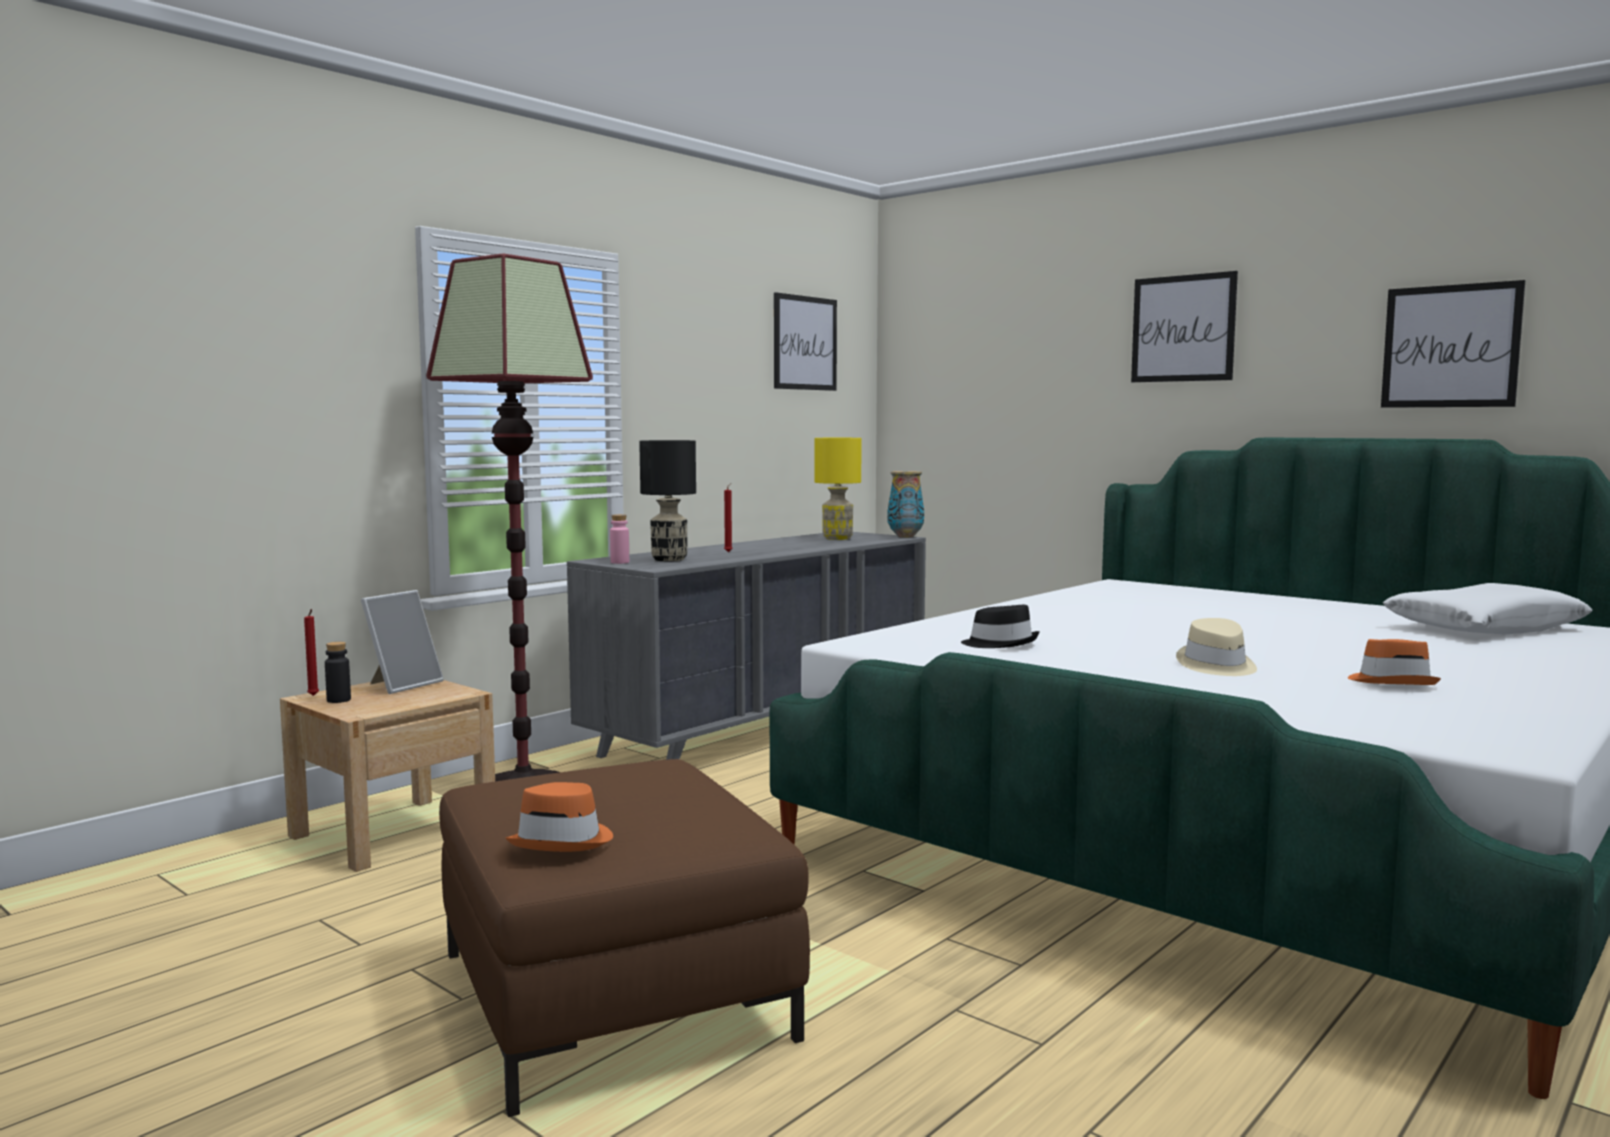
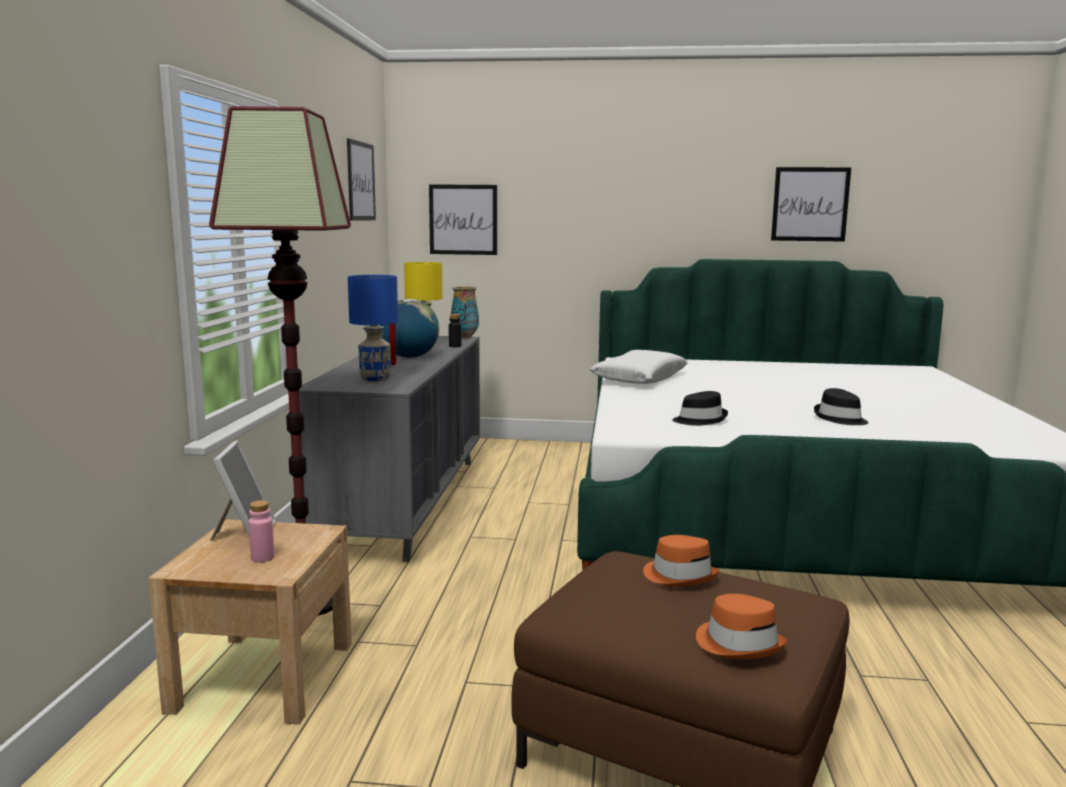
camera: 35 degrees left, 5 degrees up
red candle [304,609,319,696] -> none
black bottle [325,642,351,703] -> black bottle moved to [449,314,462,347]
pink bottle [610,514,629,564] -> pink bottle moved to [249,500,274,562]
black table lamp [639,440,696,561] -> blue table lamp [348,275,398,381]
picture [1131,271,1238,382] -> picture moved to [429,184,497,255]
beige hat [1176,618,1257,676] -> black hat [814,388,868,425]
orange hat [1348,639,1441,685] -> orange hat moved to [643,535,720,586]
white pillow [1382,583,1593,635] -> white pillow moved to [590,350,688,384]
none -> globe [380,299,439,358]

